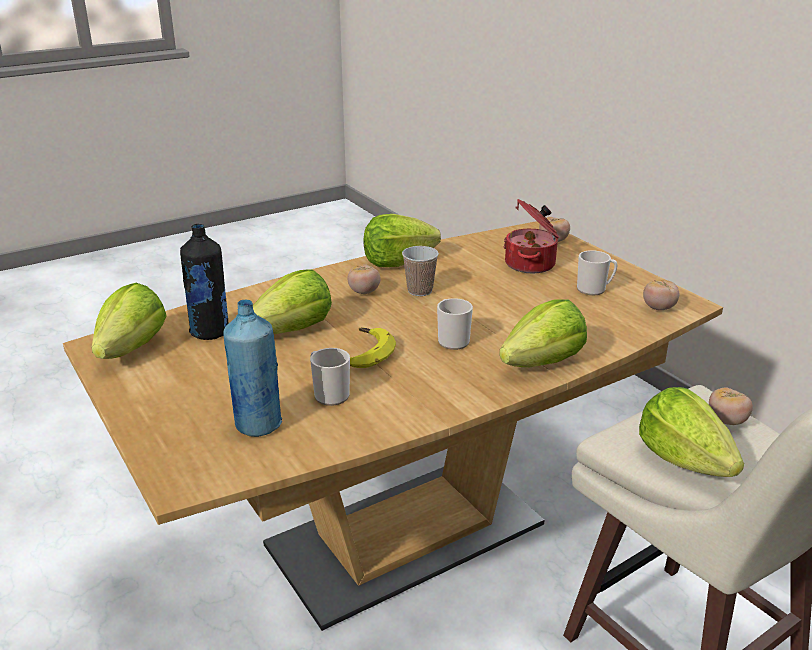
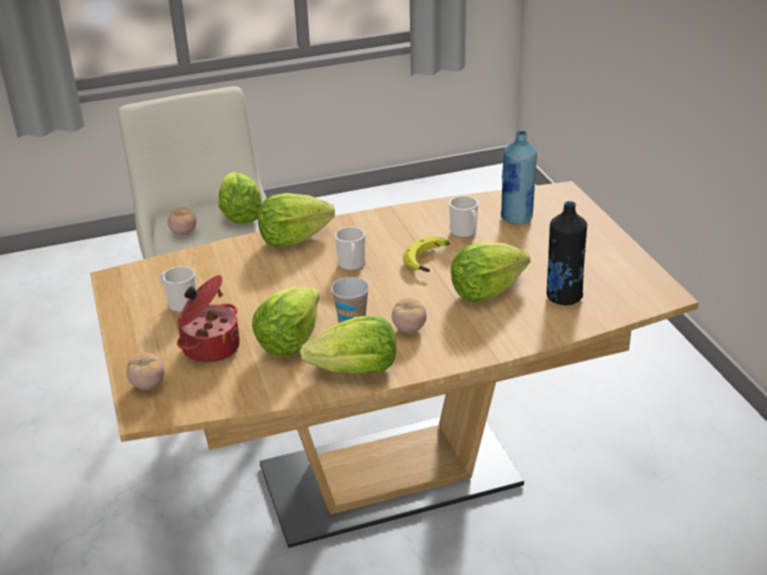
camera: 165 degrees left, 5 degrees up
lettuce [92,283,167,359] -> lettuce moved to [252,287,320,356]
tomato [643,279,680,310] -> none

